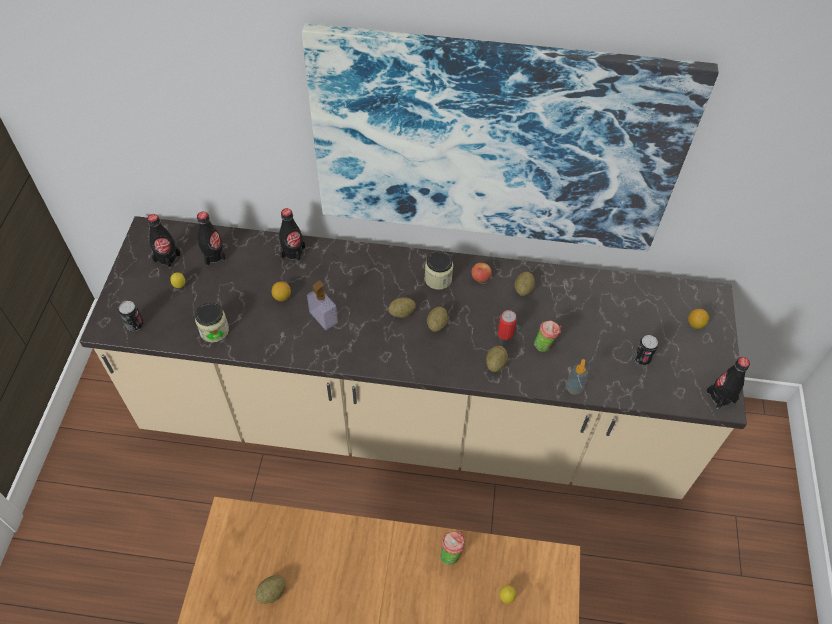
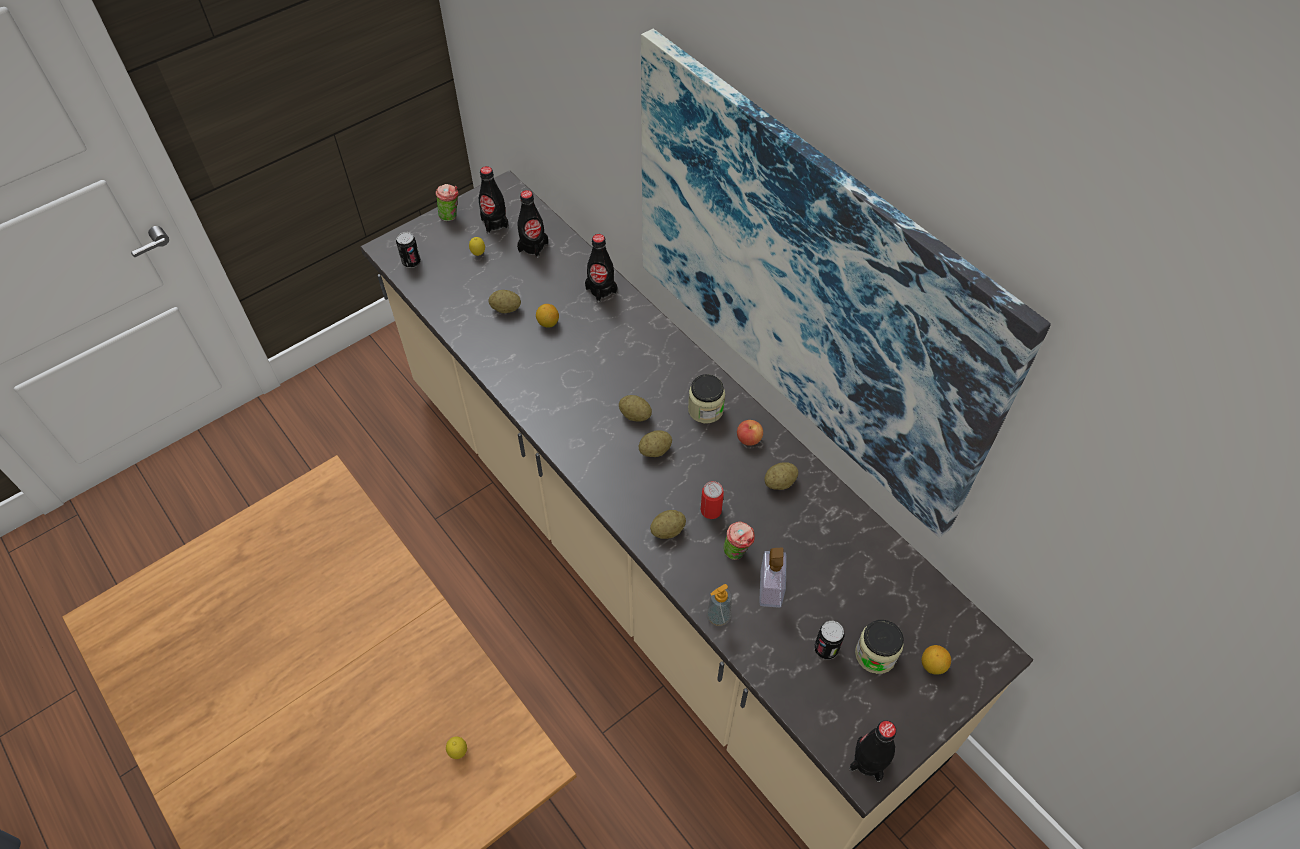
camera: 45 degrees right, 0 degrees up
jar [195,303,229,343] -> jar moved to [855,620,904,674]
potato [255,575,286,604] -> potato moved to [489,290,521,313]
soap dispenser [307,280,338,330] -> soap dispenser moved to [759,547,787,608]
cup [440,531,465,565] -> cup moved to [435,184,459,221]

